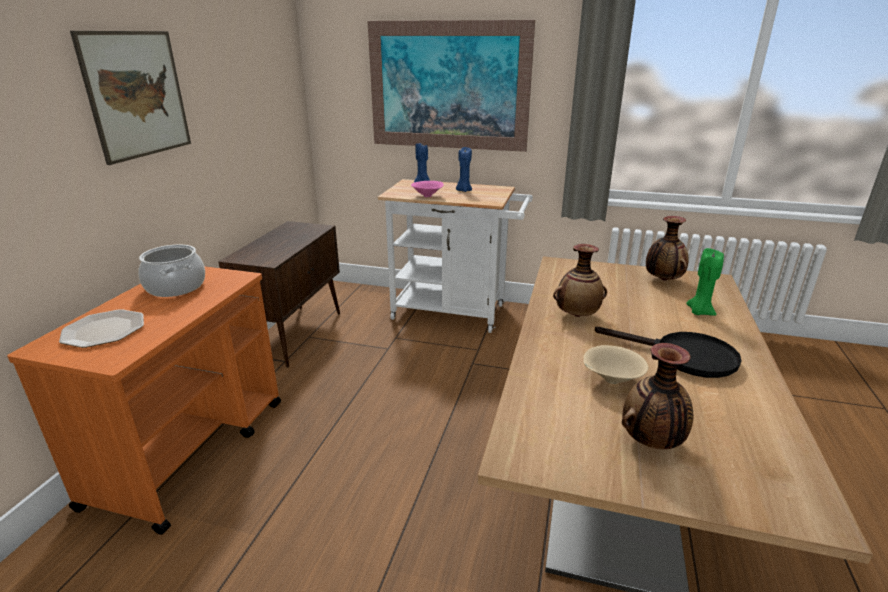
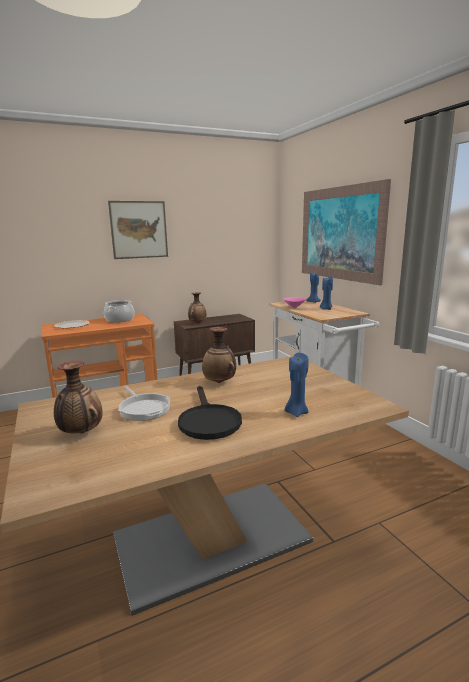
camera: 50 degrees right, 10 degrees down
beige bowl [583,345,648,384] -> frying pan [118,385,170,421]
vase [646,216,689,281] -> vase moved to [188,292,206,323]
green candle [686,248,724,316] -> blue candle [285,353,309,417]

